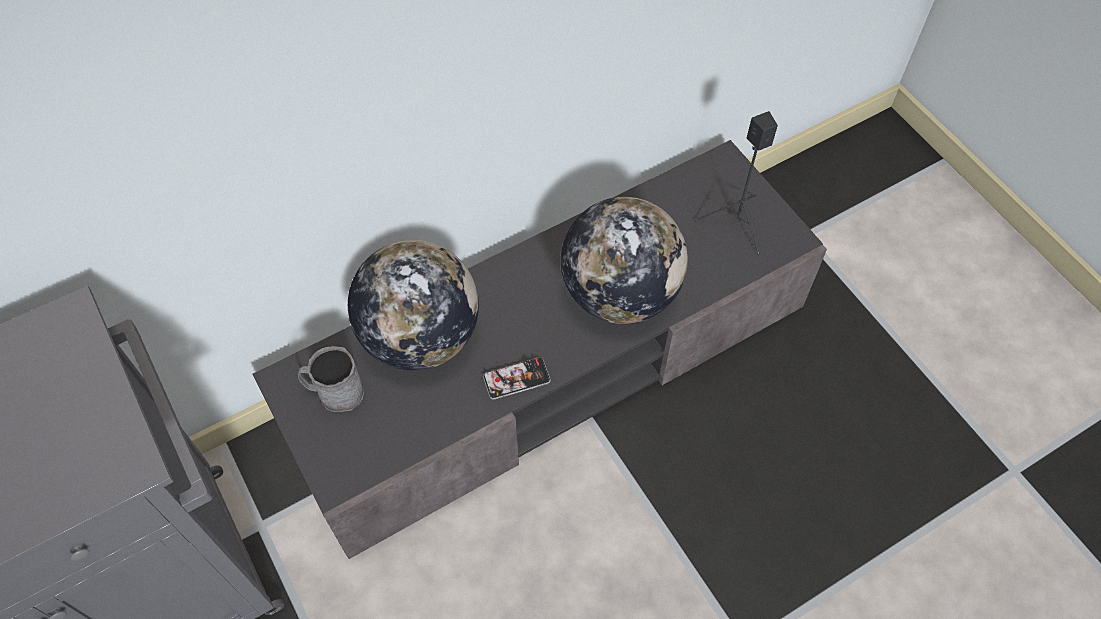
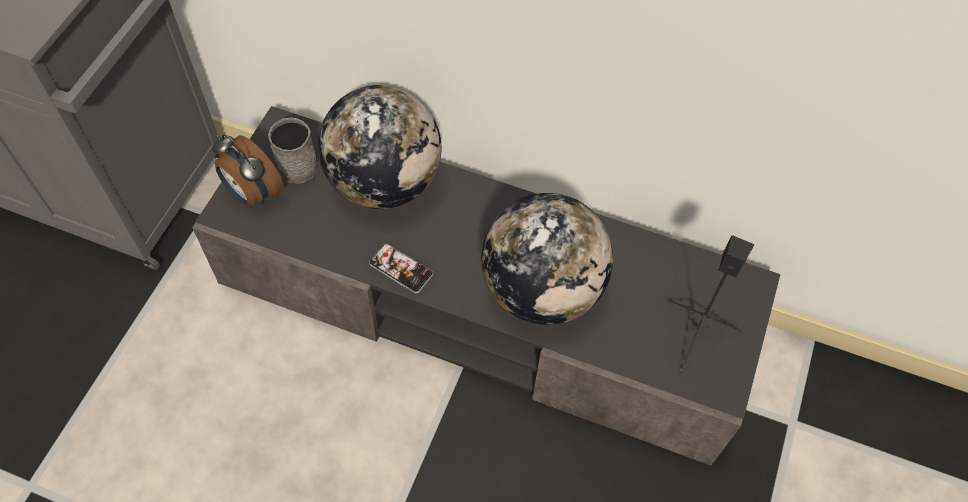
camera: 50 degrees right, 0 degrees up
none -> alarm clock [212,134,284,206]

